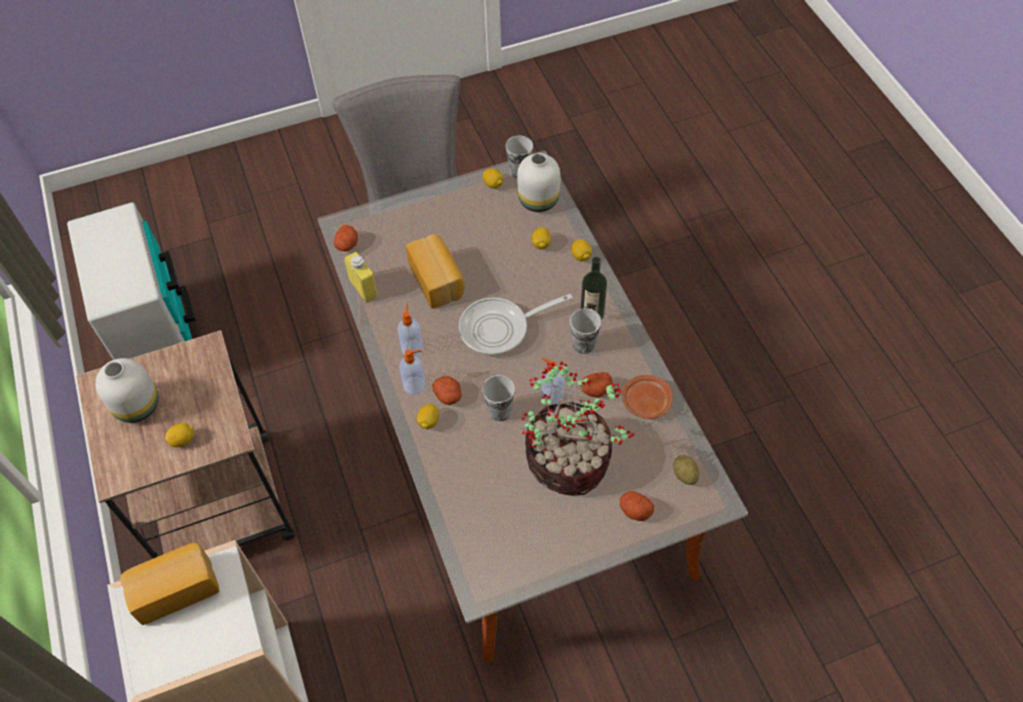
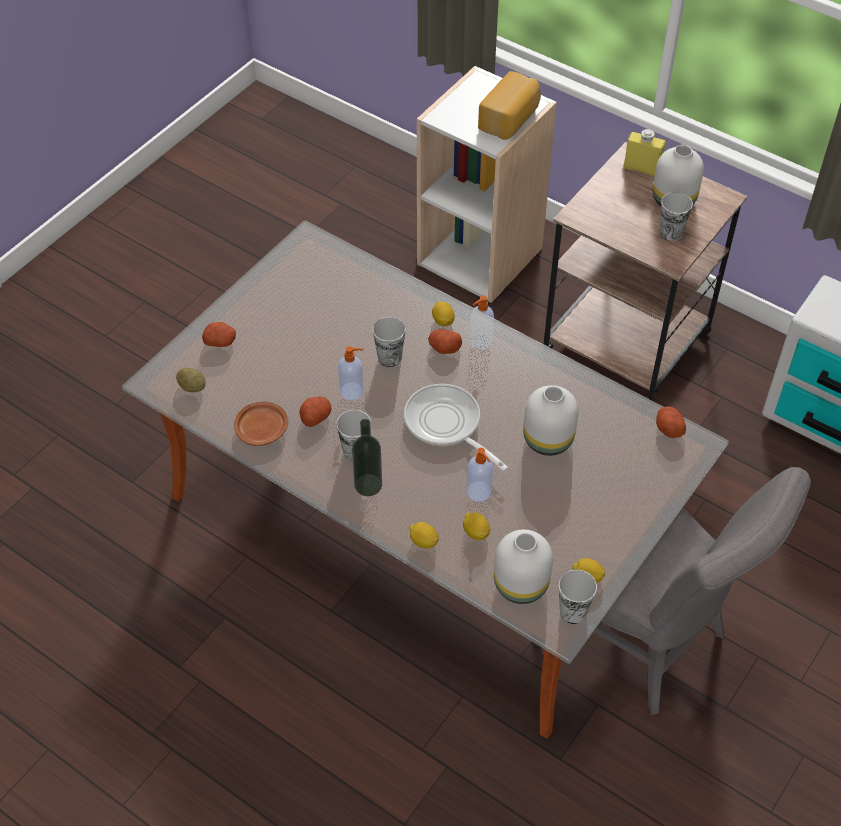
camera: 145 degrees right, 5 degrees down
lemon [165,423,194,447] -> none
yellow bottle [344,252,378,302] -> yellow bottle moved to [624,129,666,177]
soap dispenser [398,304,423,357] -> soap dispenser moved to [467,448,493,502]
bread [406,234,465,309] -> white vase [523,385,578,456]
frying pan [459,294,573,356] -> frying pan turned 75 degrees counterclockwise [404,384,508,471]
potted plant [522,362,634,496] -> none
none -> cup [660,192,693,241]

